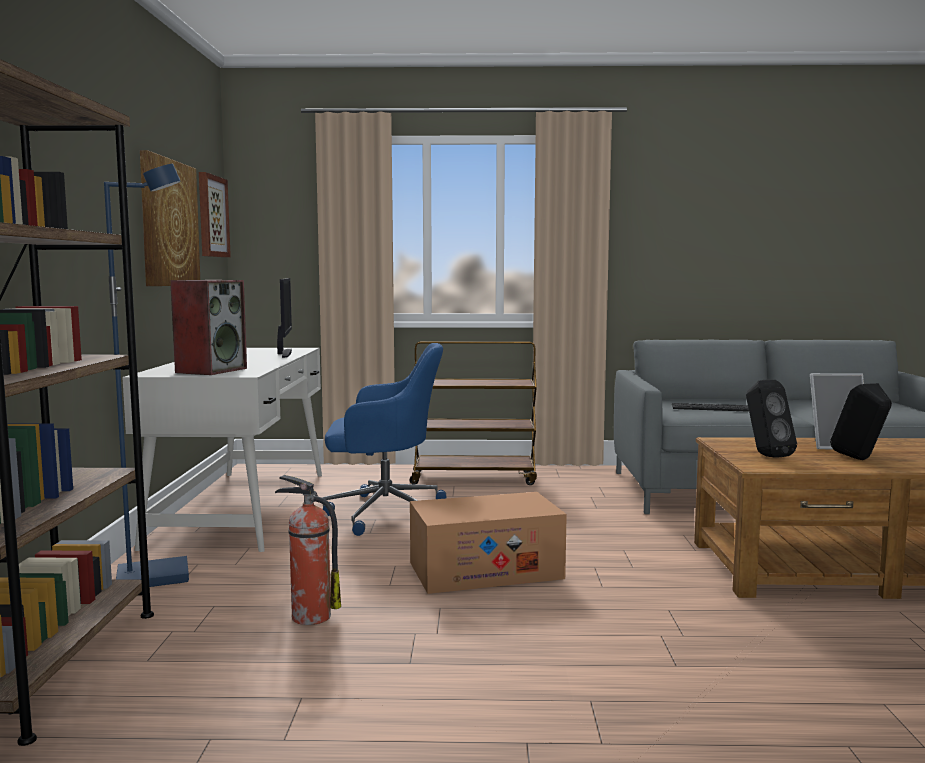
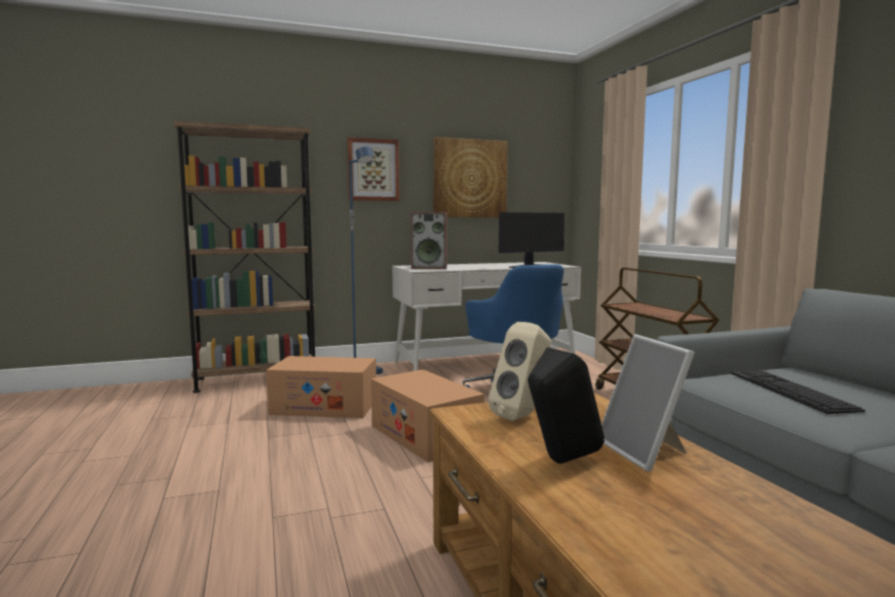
camera: 70 degrees right, 0 degrees up
picture [199,172,231,257] -> picture moved to [347,137,400,201]
fire extinguisher [275,475,341,625] -> cardboard box [266,356,376,418]
black speaker [746,380,797,458] -> beige speaker [488,322,551,421]

